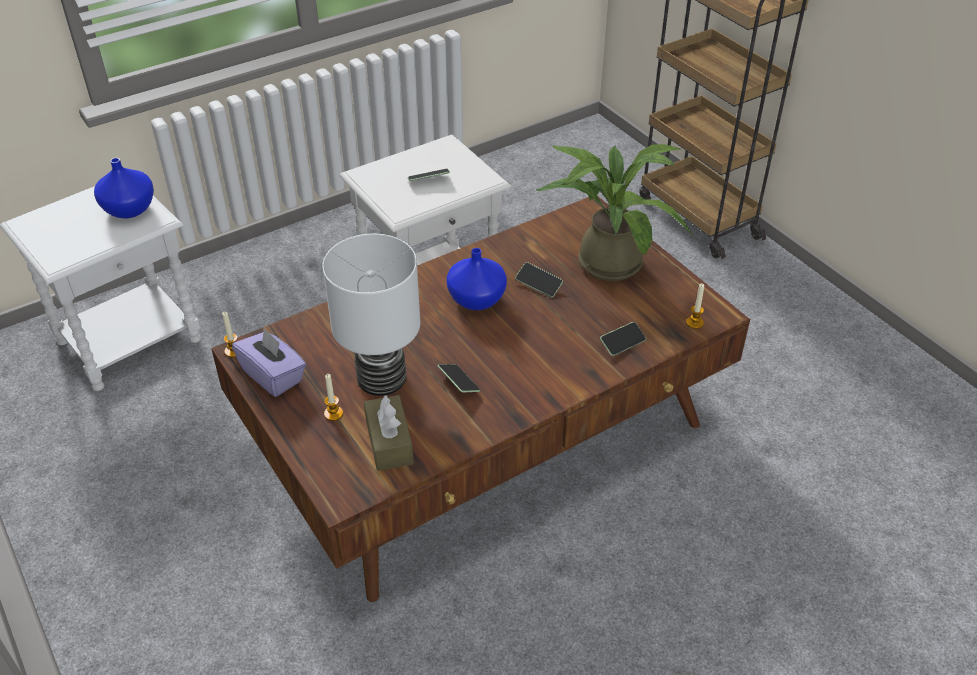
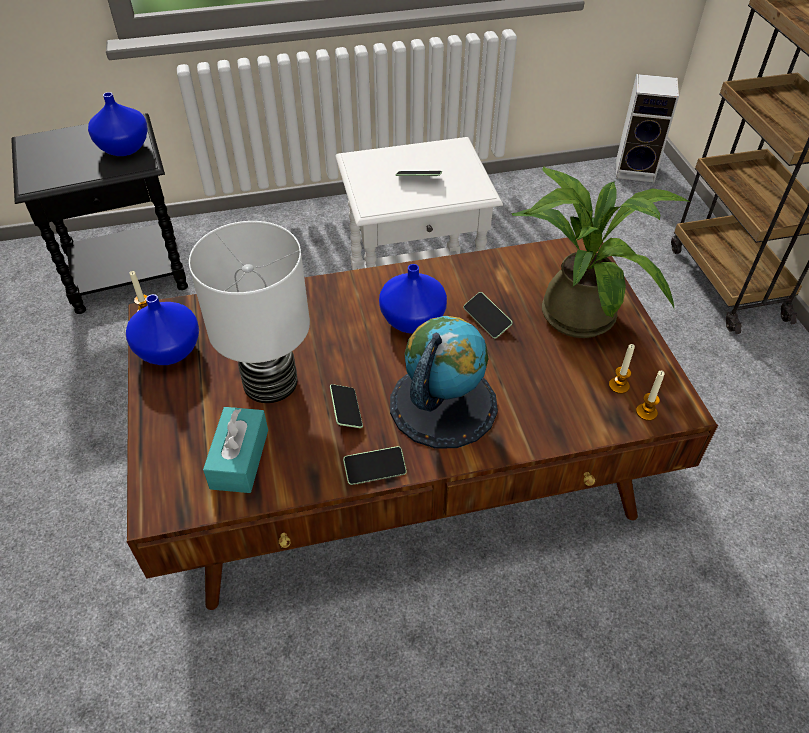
camera: 20 degrees right, 5 degrees up
white side table [0,186,201,391] -> black side table [11,113,188,314]
purple tissue box [232,328,306,397] -> blue vase [126,294,199,365]
candle [324,374,343,421] -> candle moved to [609,344,635,394]
brown tissue box [364,395,414,471] -> turquoise tissue box [203,407,268,493]
phone [600,322,646,356] -> phone moved to [343,446,407,485]
none -> globe [390,316,498,449]
none -> speaker [616,74,679,182]

